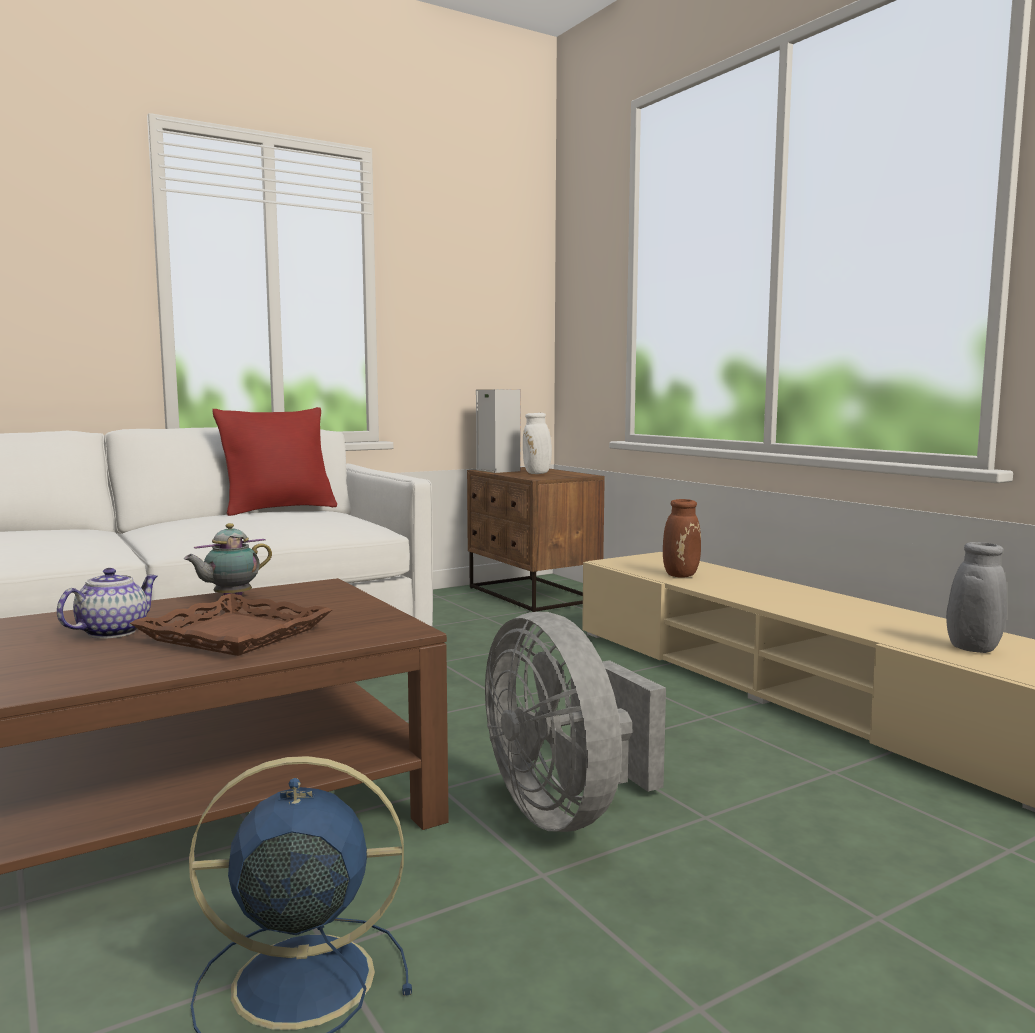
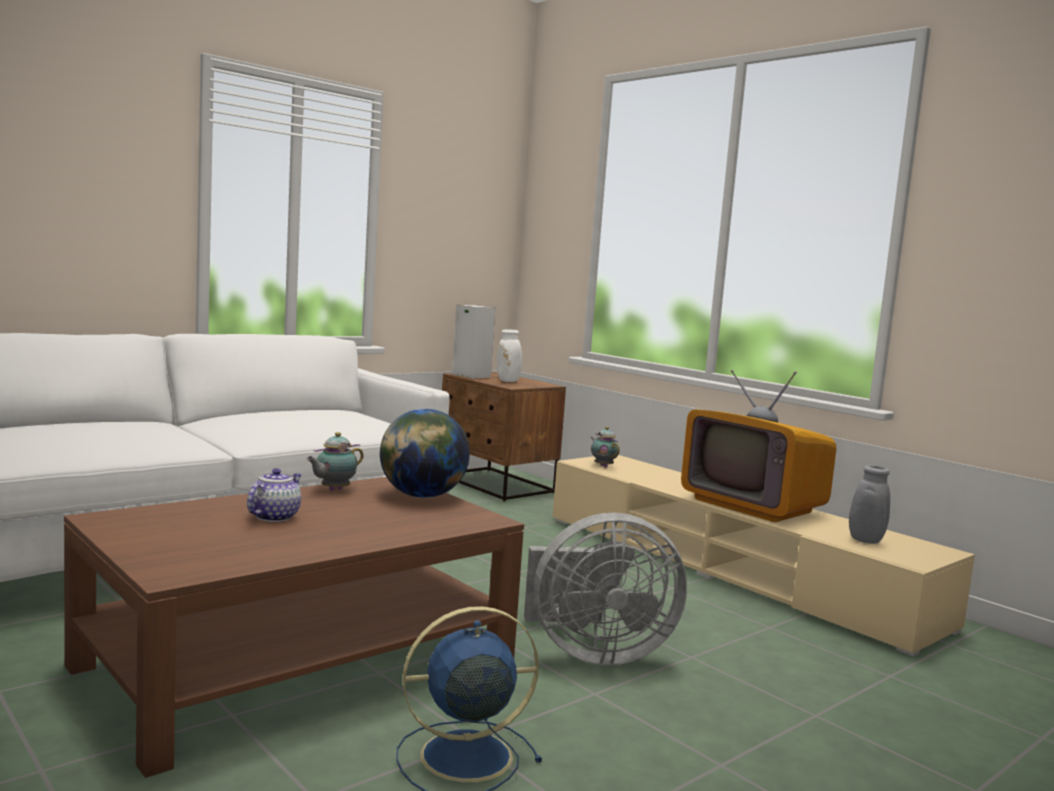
camera: 10 degrees left, 0 degrees up
brown tray [130,594,332,656] -> none
red pillow [213,407,337,516] -> none
grey fan [485,612,666,832] -> grey fan turned 60 degrees counterclockwise [524,512,687,665]
brown vase [663,499,701,578] -> none
none -> globe [380,409,470,498]
none -> teapot [591,427,620,467]
none -> television [681,370,837,522]

